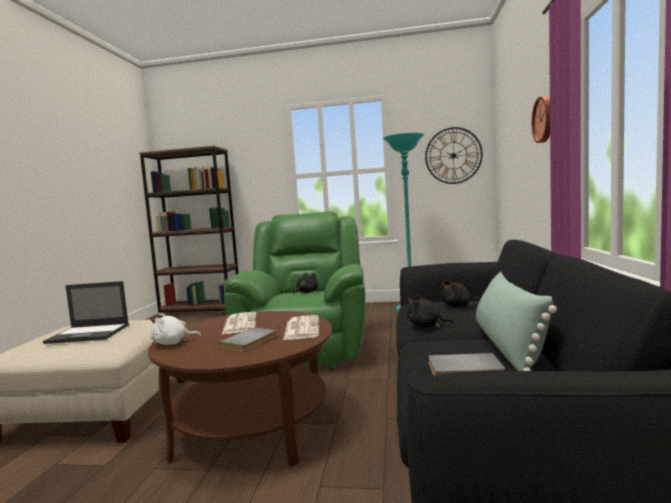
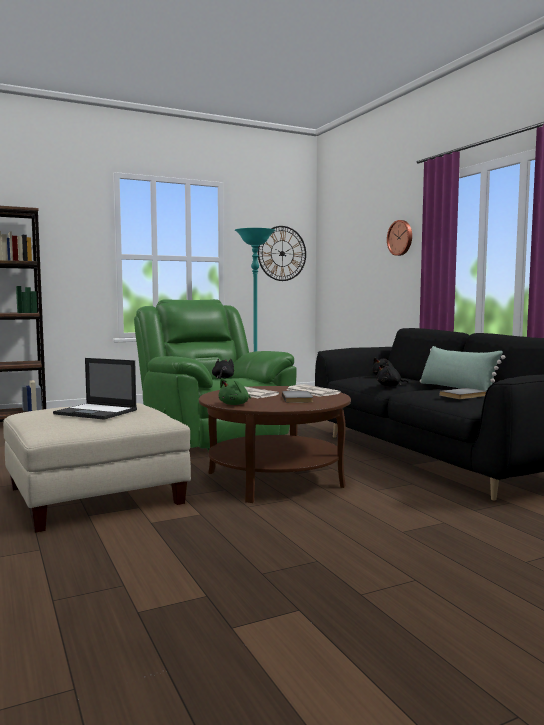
camera: 35 degrees left, 0 degrees up
laptop [43,281,129,344] -> laptop turned 60 degrees clockwise [53,358,137,420]
white plush toy [150,313,201,345] -> green plush toy [219,378,251,405]

